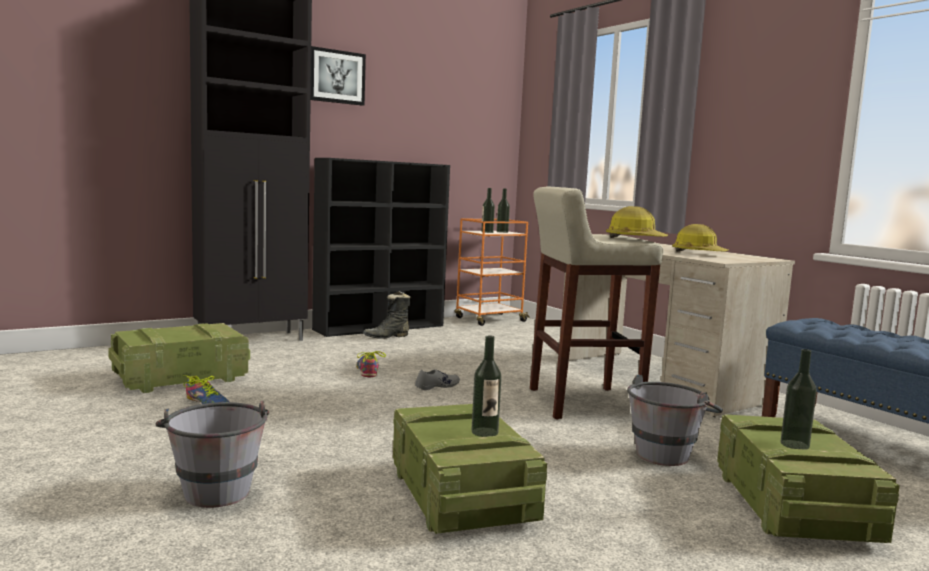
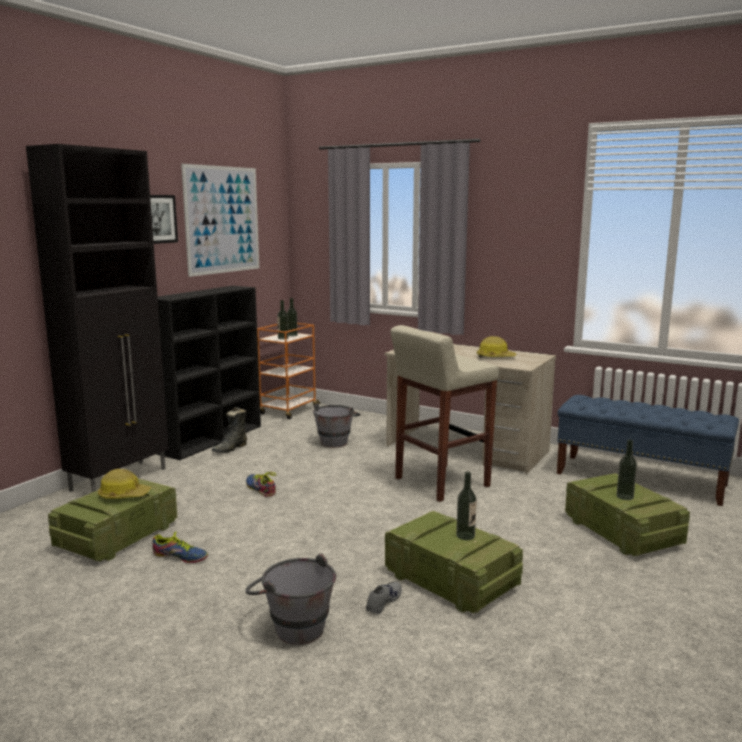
camera: 25 degrees left, 5 degrees up
grey shoe [415,369,460,390] -> grey shoe moved to [366,581,402,614]
hard hat [606,206,668,238] -> hard hat moved to [98,469,151,499]
grey bucket [627,375,723,466] -> grey bucket moved to [313,403,360,448]
none -> picture [181,164,259,277]

